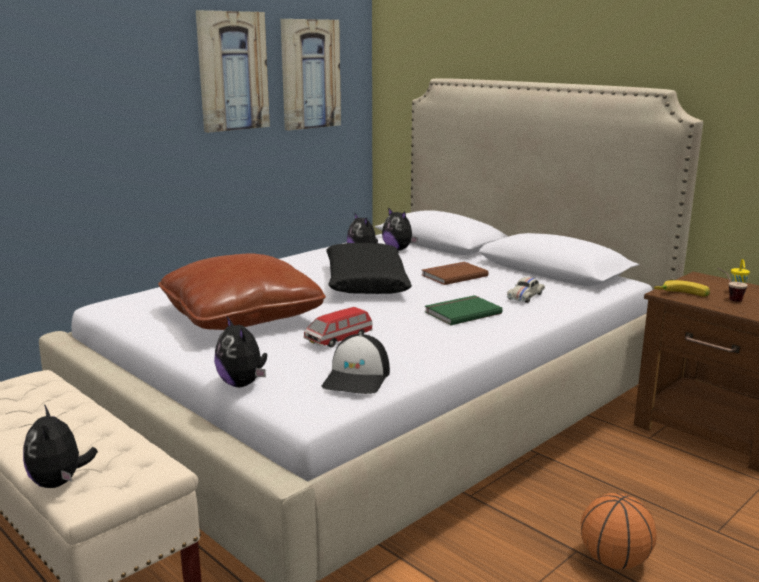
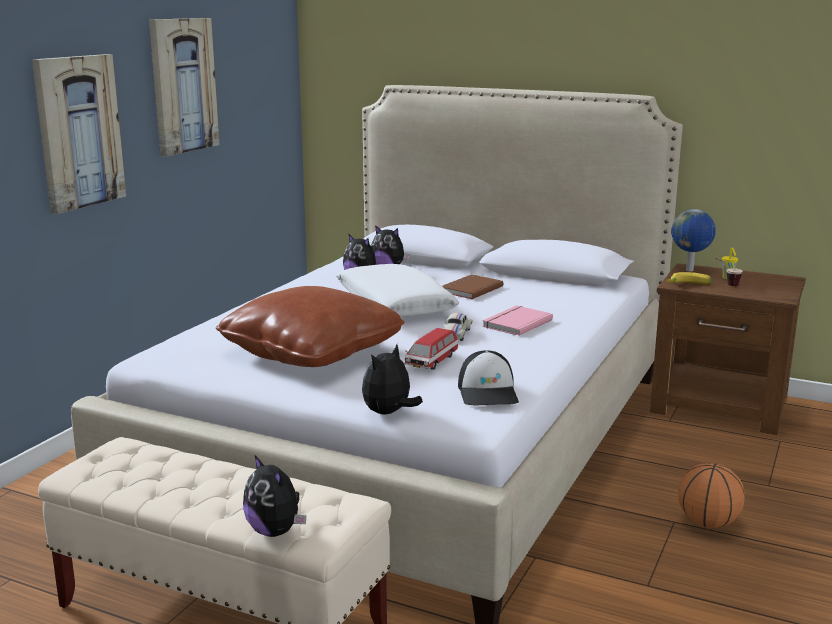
camera: 20 degrees left, 0 degrees up
plush toy [214,315,267,387] -> plush toy turned 90 degrees clockwise [362,345,423,414]
picture [280,19,341,131] -> picture moved to [32,54,126,214]
black pillow [326,243,412,294] -> white pillow [336,264,459,317]
green book [425,295,503,325] -> pink book [482,305,553,336]
white toy car [507,277,545,303] -> white toy car moved to [442,313,473,341]
none -> globe [671,209,716,272]

